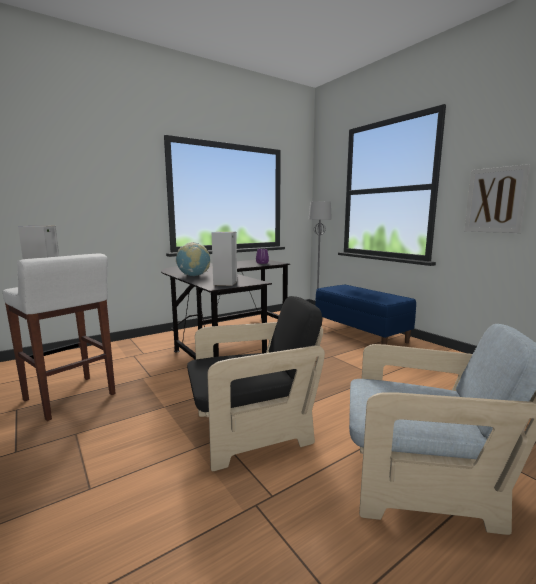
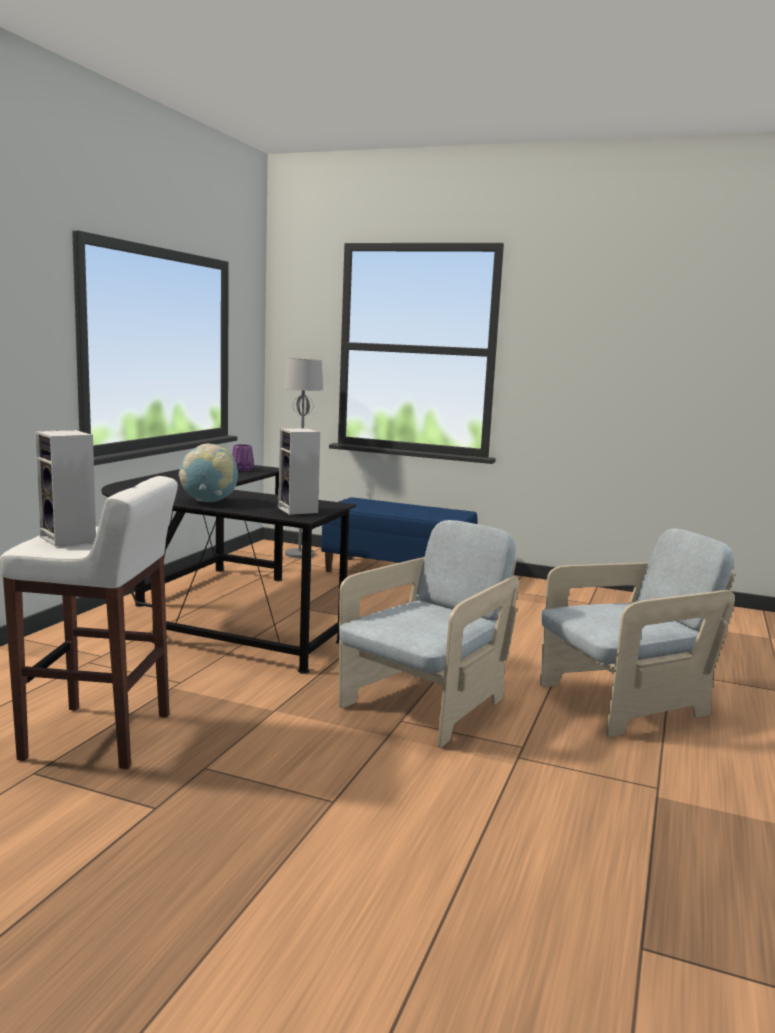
camera: 35 degrees left, 0 degrees up
black armchair [187,296,325,471] -> beige armchair [339,520,519,748]
picture [464,164,530,233] -> none

